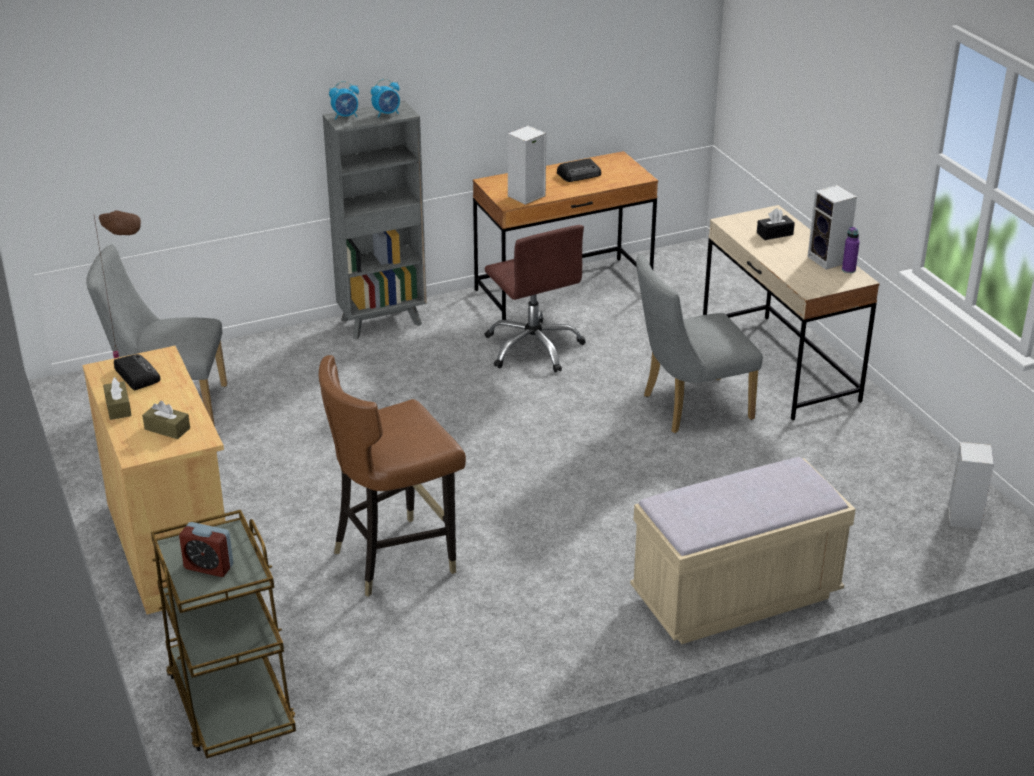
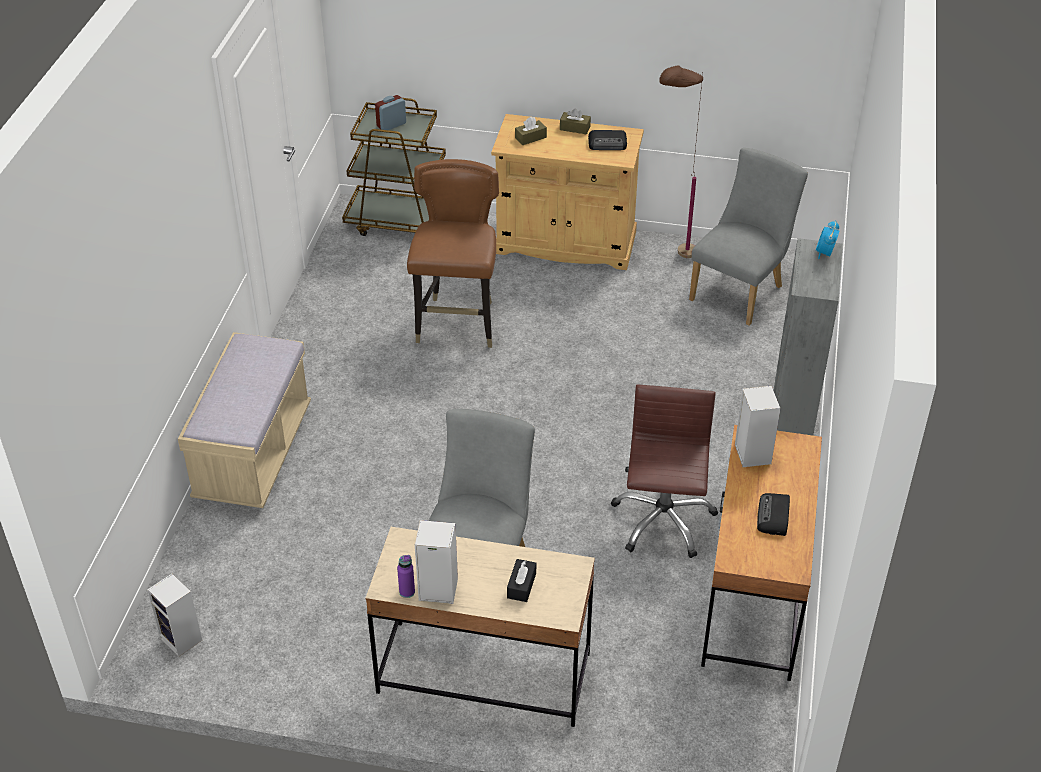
camera: 125 degrees right, 10 degrees up
alarm clock [371,79,400,118] -> none
brown office chair [485,225,585,373] -> brown office chair turned 90 degrees clockwise [611,385,718,558]

